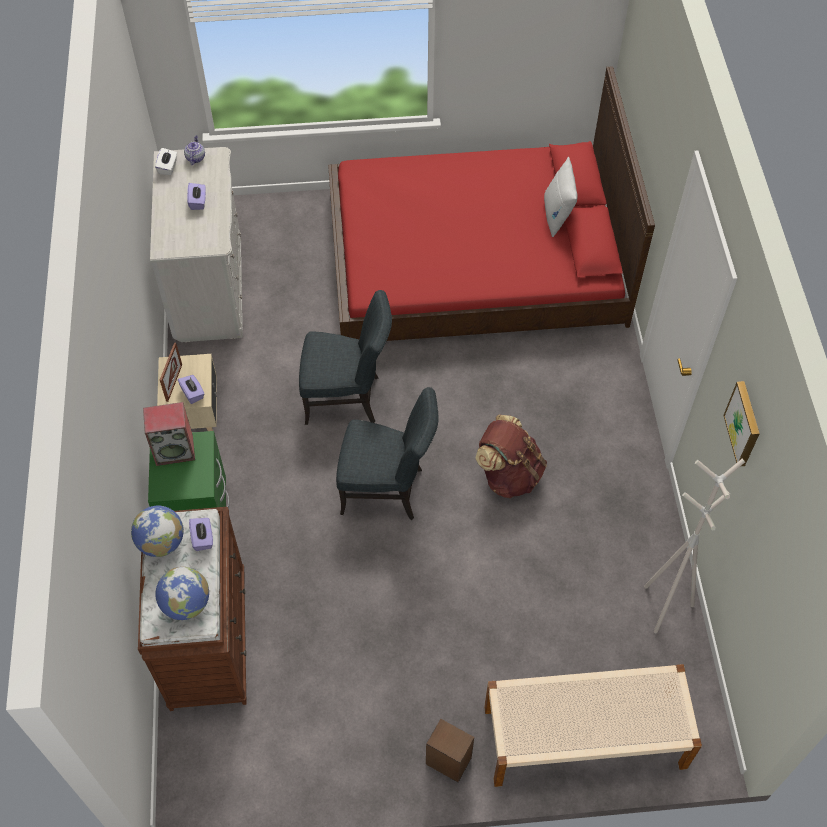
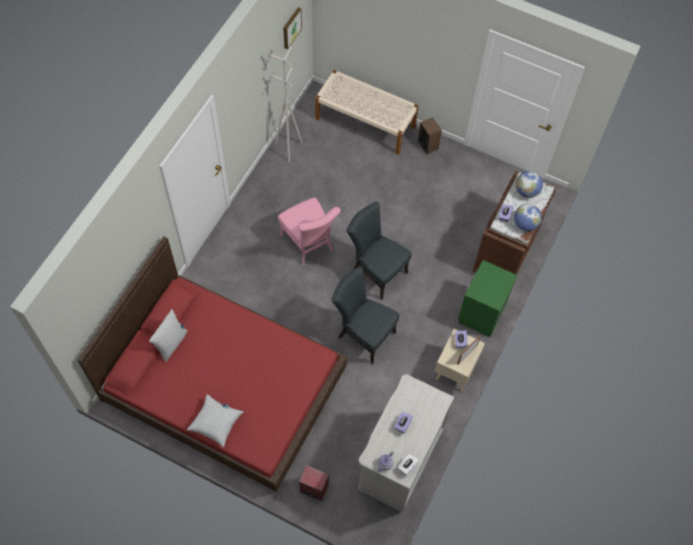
camera: 150 degrees left, 5 degrees up
speaker [143,402,195,466] -> speaker moved to [299,465,329,501]
brown backpack [475,415,547,499] -> pink chair [278,198,341,265]
picture [723,381,760,466] -> picture moved to [283,7,302,50]
none -> grey pillow [187,394,243,447]

